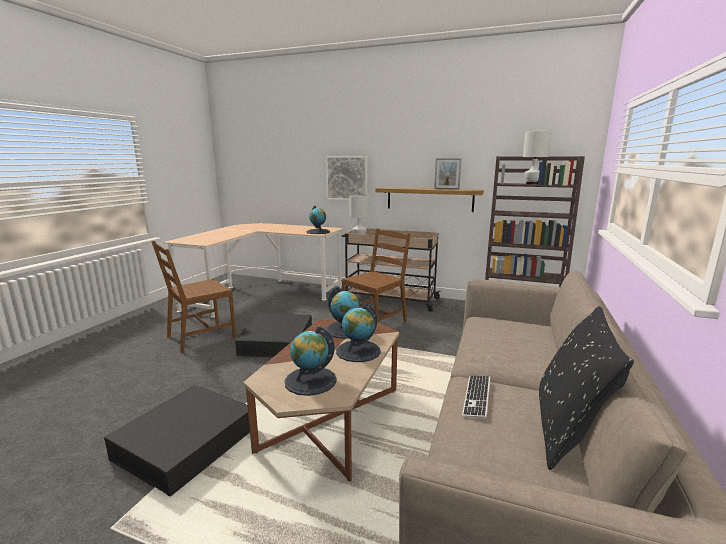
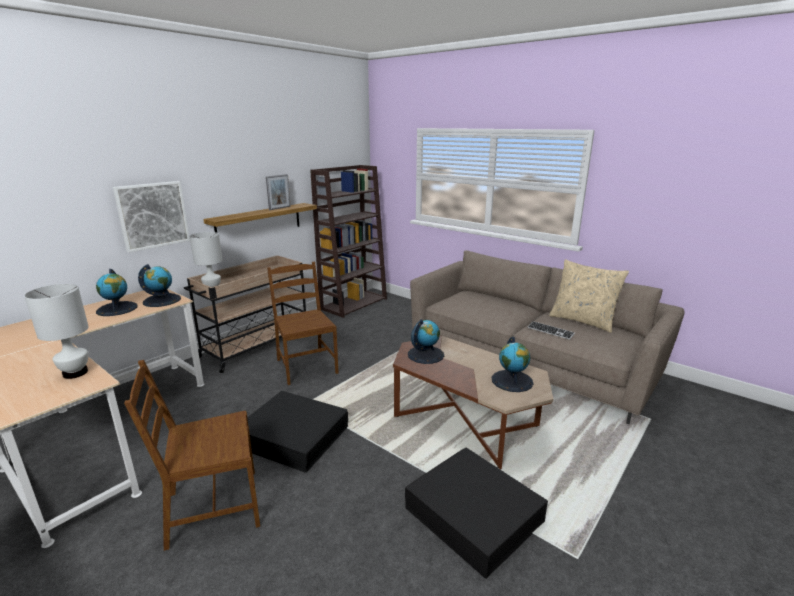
camera: 70 degrees left, 5 degrees up
brown chair [152,241,236,353] -> brown chair turned 90 degrees clockwise [124,360,260,551]
globe [336,303,381,362] -> globe moved to [96,269,138,316]
white table lamp [523,131,552,185] -> white table lamp moved to [24,284,89,379]
black pillow [539,306,634,470] -> beige pillow [549,259,629,333]

